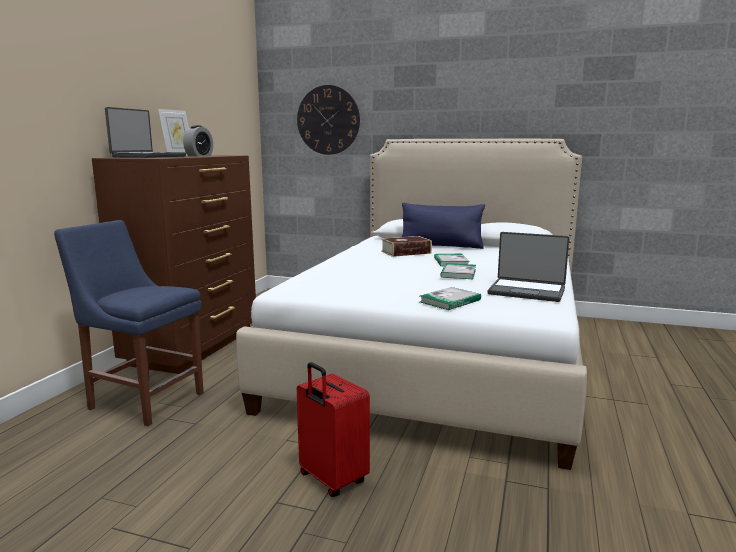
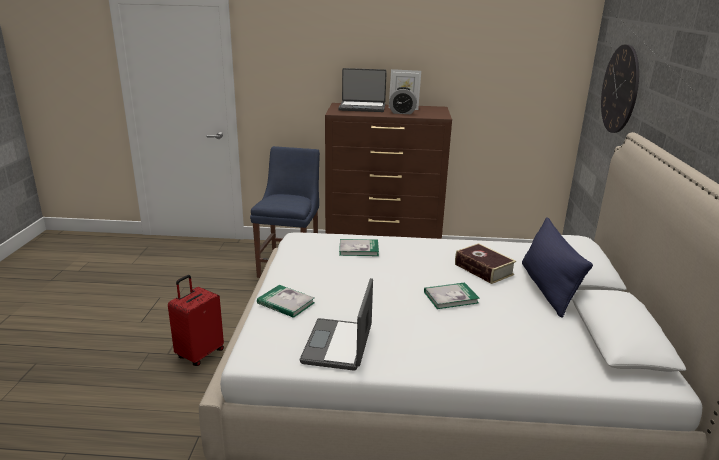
camera: 75 degrees right, 10 degrees up
book [440,263,476,279] -> book moved to [339,239,379,256]

